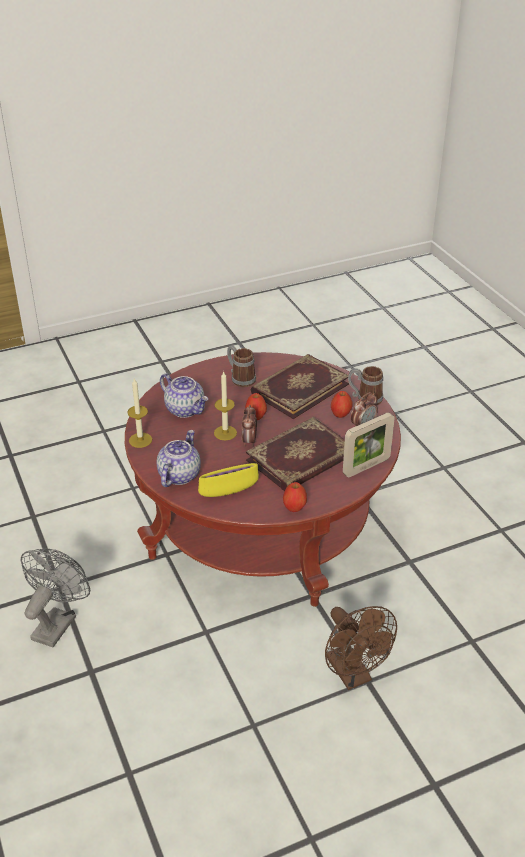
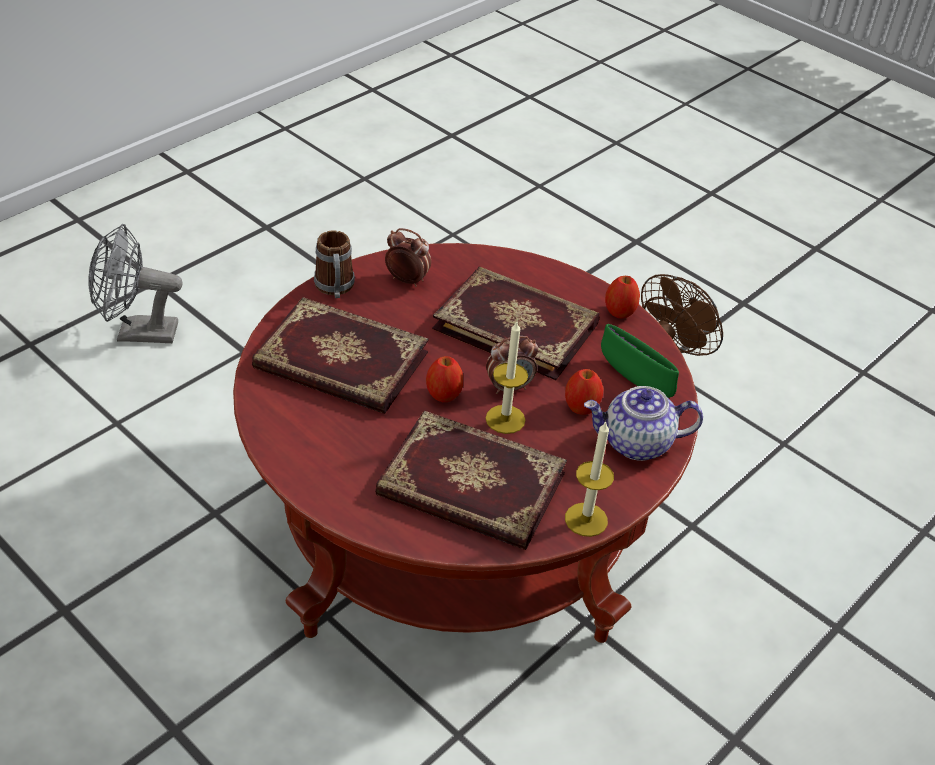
camera: 115 degrees left, 5 degrees up
grey fan [21,549,90,647] -> grey fan moved to [88,224,183,343]
teapot [160,373,208,418] -> book [375,411,567,550]
yellow bowl [198,463,259,497] -> green bowl [601,324,679,398]
mug [227,345,256,387] -> none
apple [331,391,353,418] -> apple moved to [565,369,603,415]
picture frame [343,412,395,477] -> none

